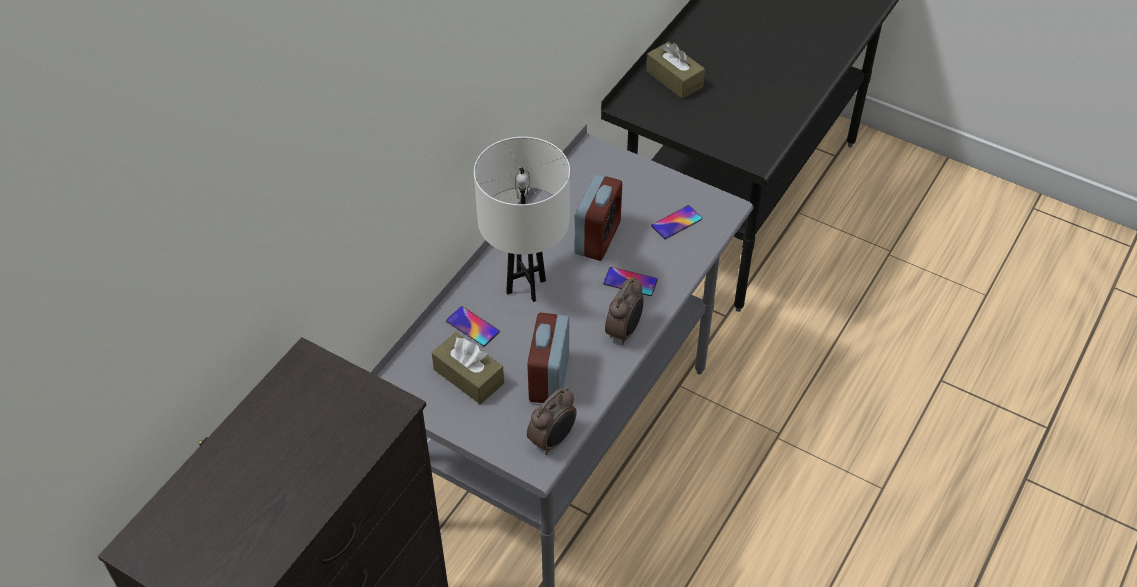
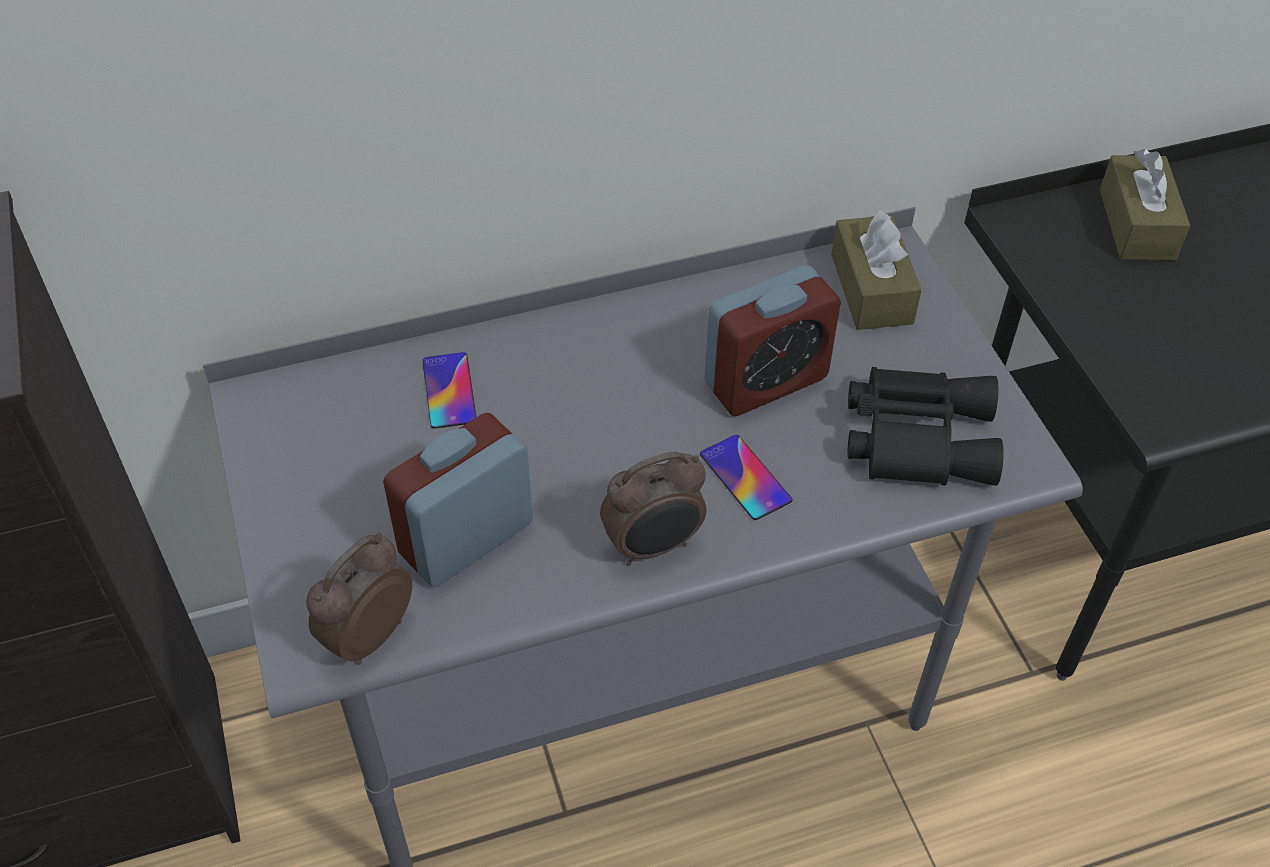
camera: 40 degrees right, 0 degrees up
brown tissue box [432,332,504,404] -> brown tissue box moved to [831,210,922,330]
white table lamp [474,137,570,302] -> none
alarm clock [527,387,577,455] -> alarm clock turned 135 degrees clockwise [306,533,412,665]
phone [651,205,702,239] -> black binoculars [847,367,1004,486]

